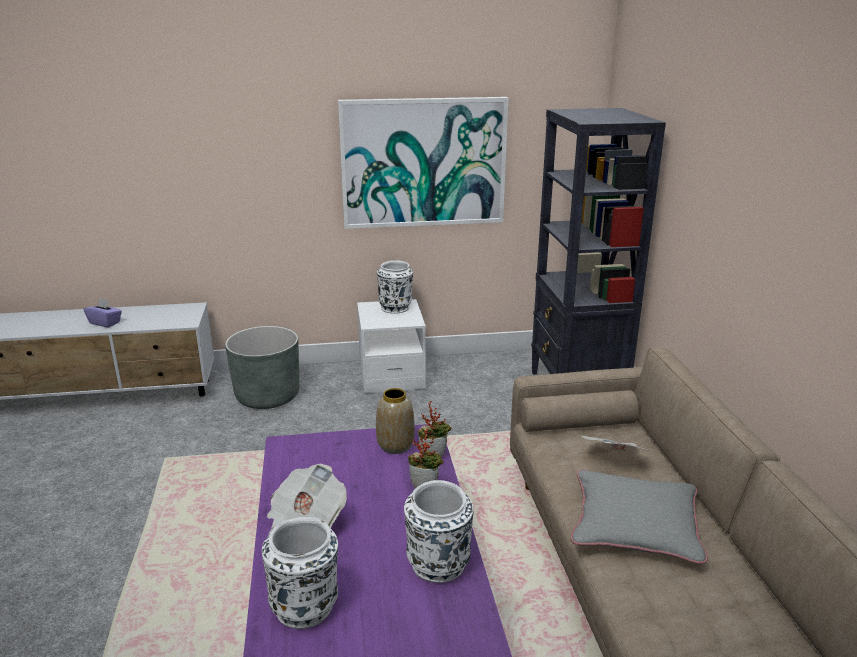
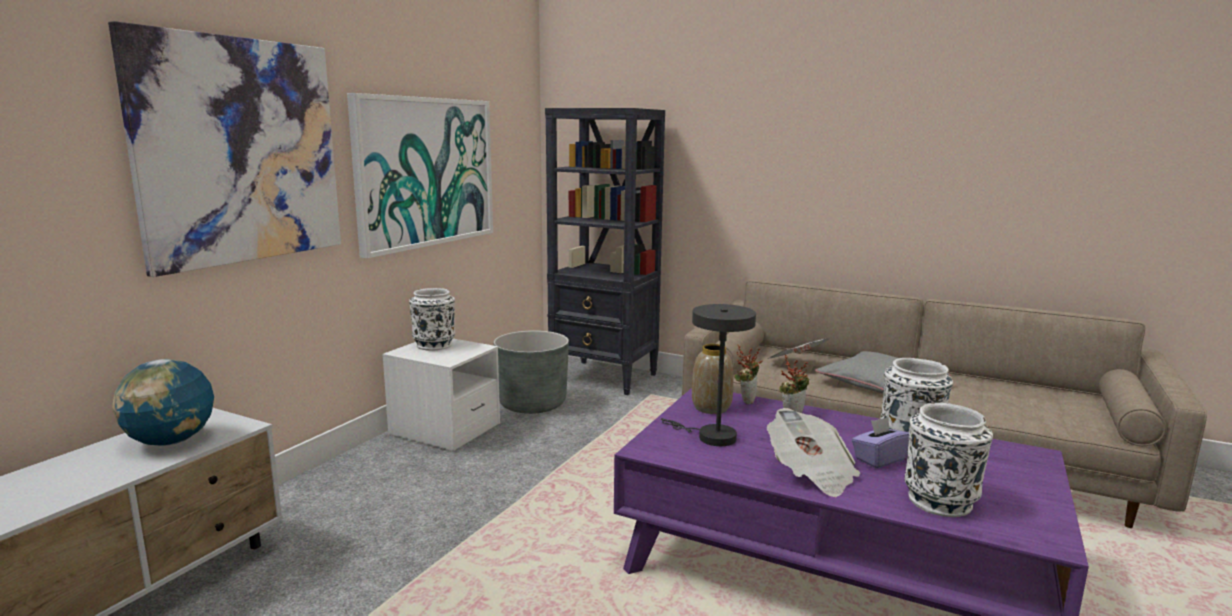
camera: 55 degrees left, 10 degrees down
purple tissue box [83,298,122,328] -> purple tissue box moved to [852,417,909,468]
grey planter [225,326,299,409] -> grey planter moved to [494,330,569,414]
none -> picture [108,21,341,277]
none -> globe [112,359,214,446]
none -> grey table lamp [661,304,756,446]

